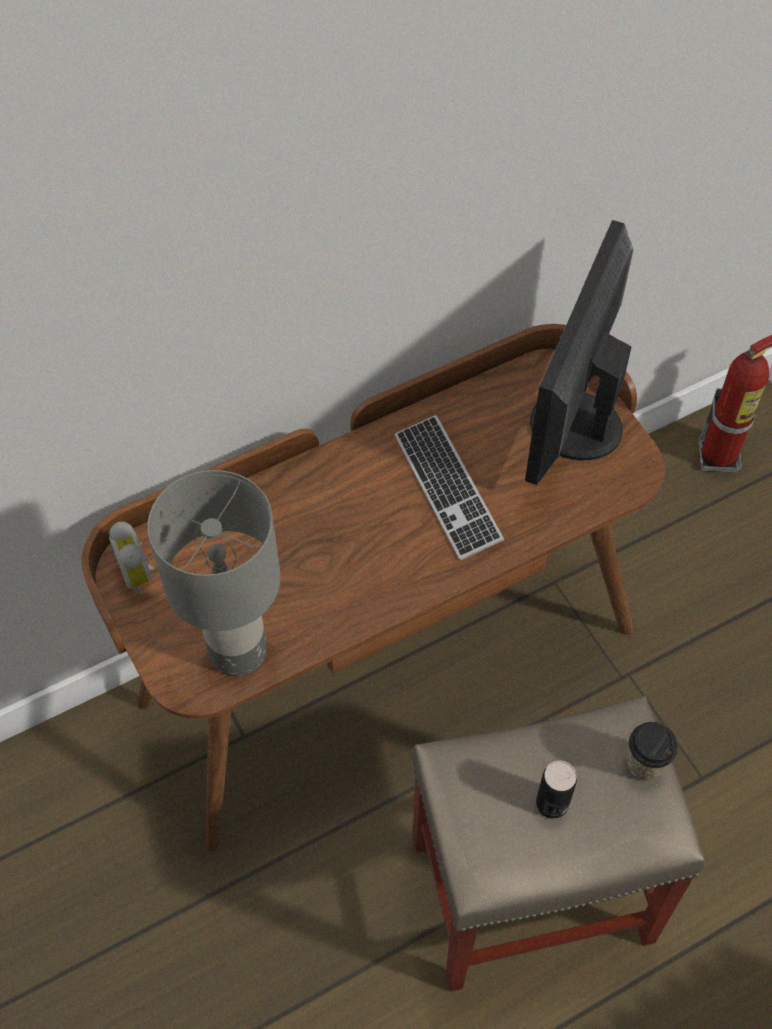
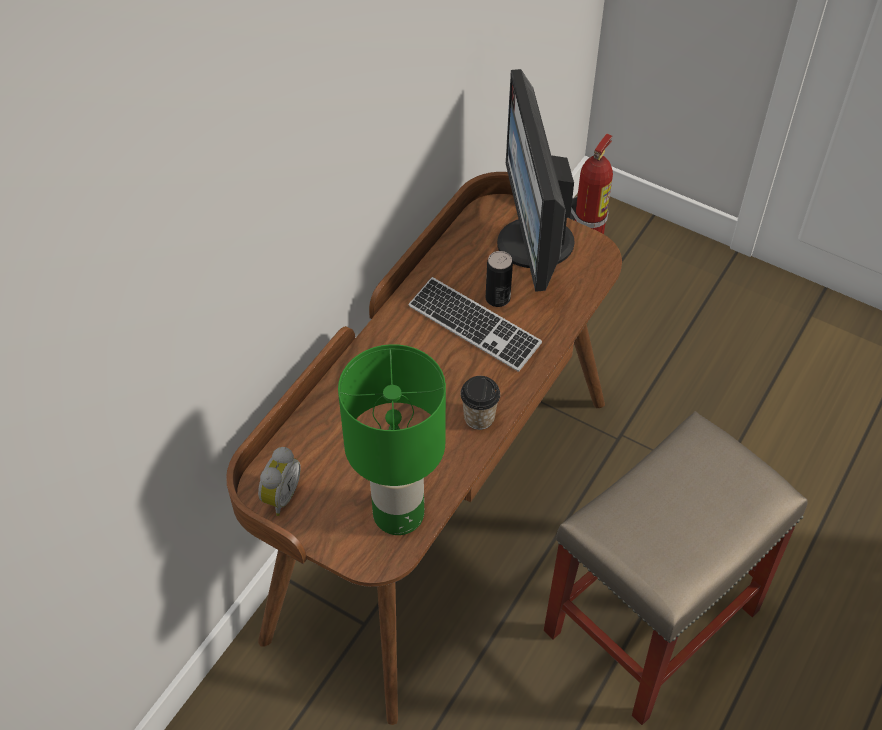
camera: 30 degrees left, 5 degrees down
alarm clock [109,521,155,597] -> alarm clock turned 105 degrees counterclockwise [258,447,301,516]
grey table lamp [147,470,281,676] -> green table lamp [338,344,446,535]
can [536,760,577,819] -> can moved to [486,251,513,307]
cup [627,722,678,781] -> cup moved to [460,376,500,430]

